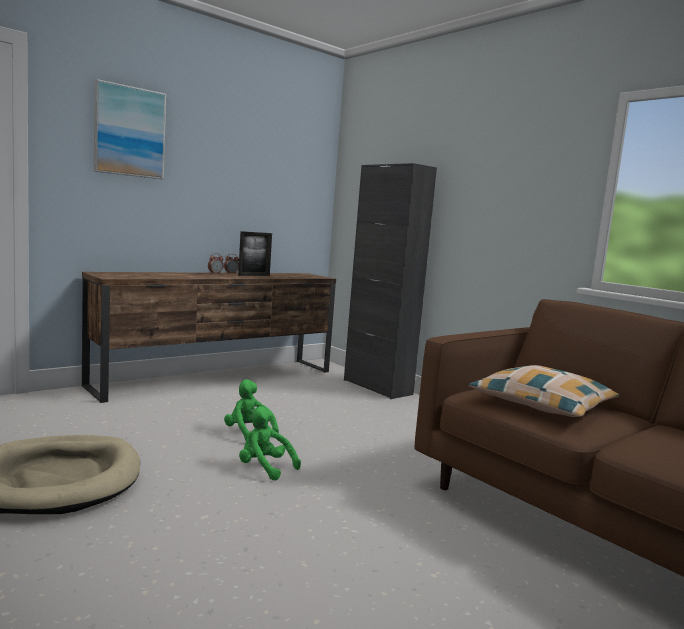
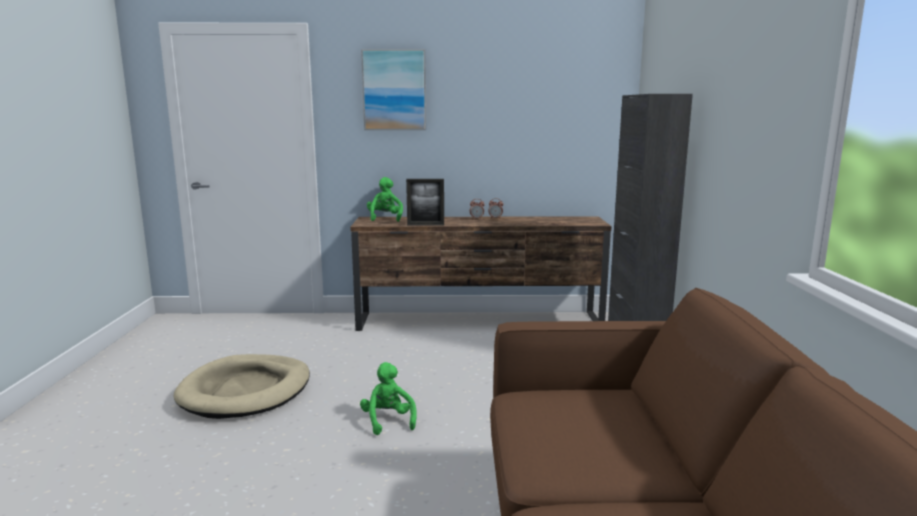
camera: 40 degrees right, 5 degrees up
green plush toy [224,379,279,441] -> green plush toy moved to [367,177,403,222]
picture frame [238,231,272,276] -> picture frame moved to [406,179,444,226]
pillow [469,365,620,417] -> none

